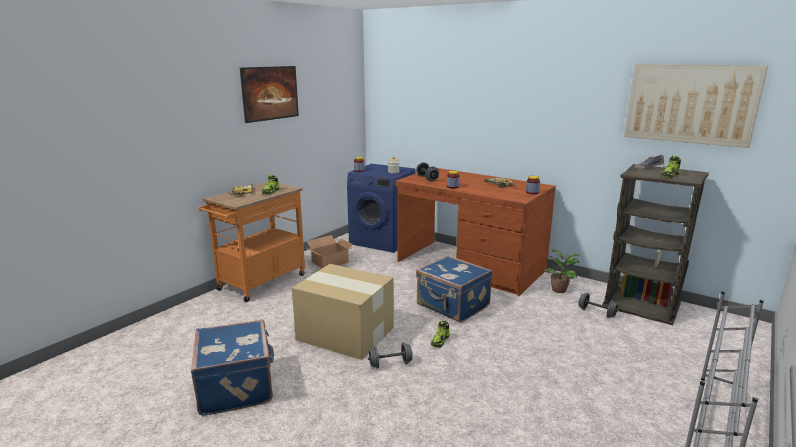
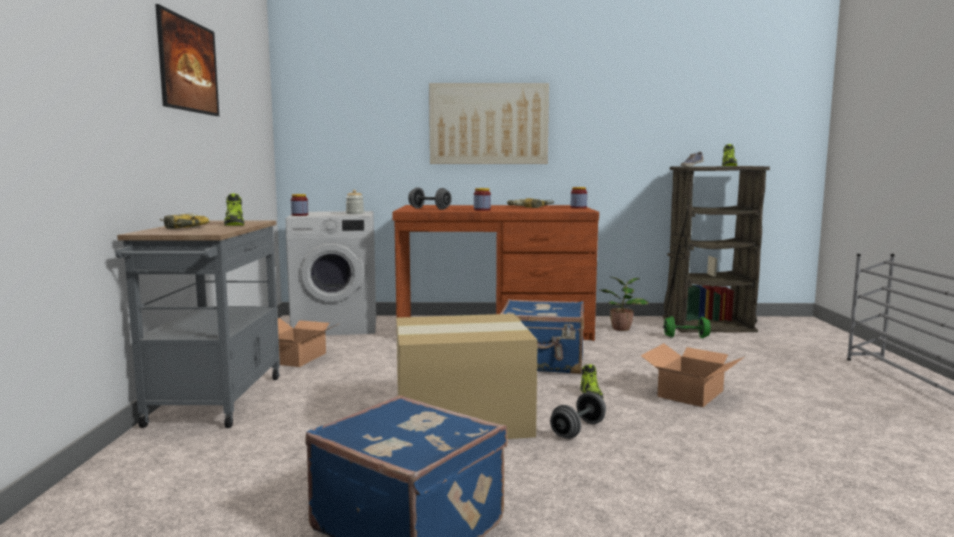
camera: 35 degrees left, 10 degrees down
orange cart [198,182,305,302] -> grey cart [115,221,280,428]
blue washing machine [347,164,416,253] -> white washing machine [286,211,376,335]
grey dumbbell [578,293,618,318] -> green dumbbell [663,316,711,338]
picture [624,64,768,148] -> picture moved to [429,83,549,164]
none -> cardboard box [641,343,744,407]

